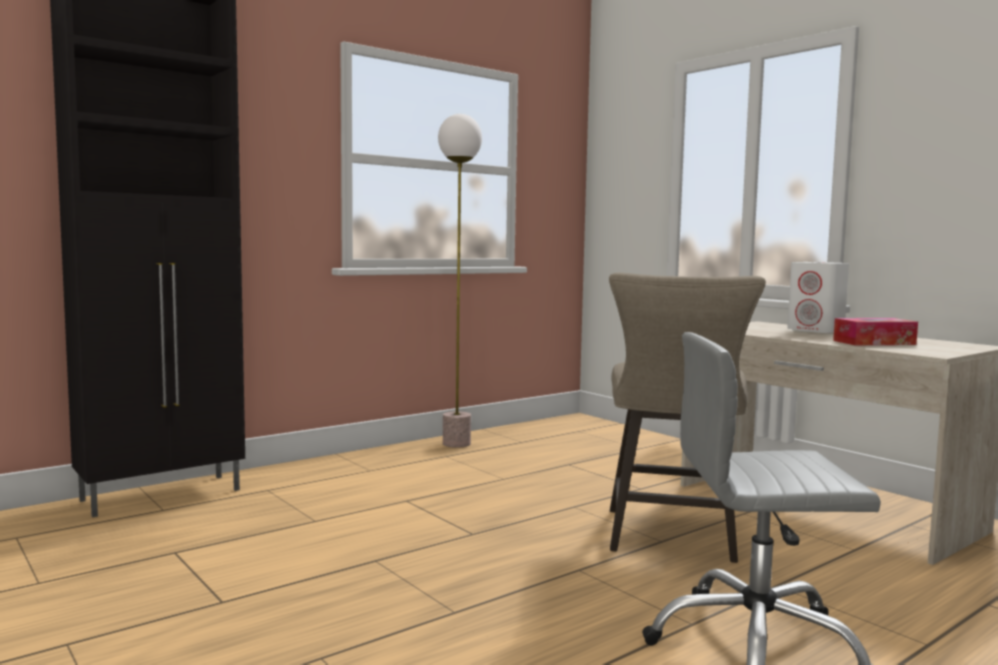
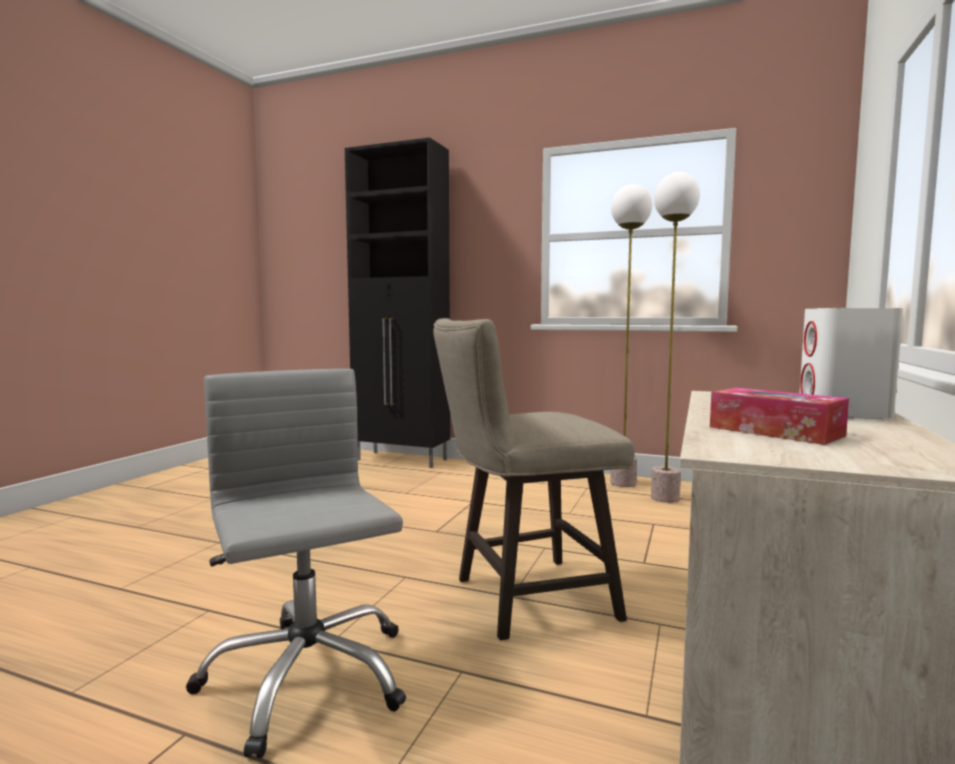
camera: 60 degrees right, 0 degrees up
none -> floor lamp [651,172,700,503]

